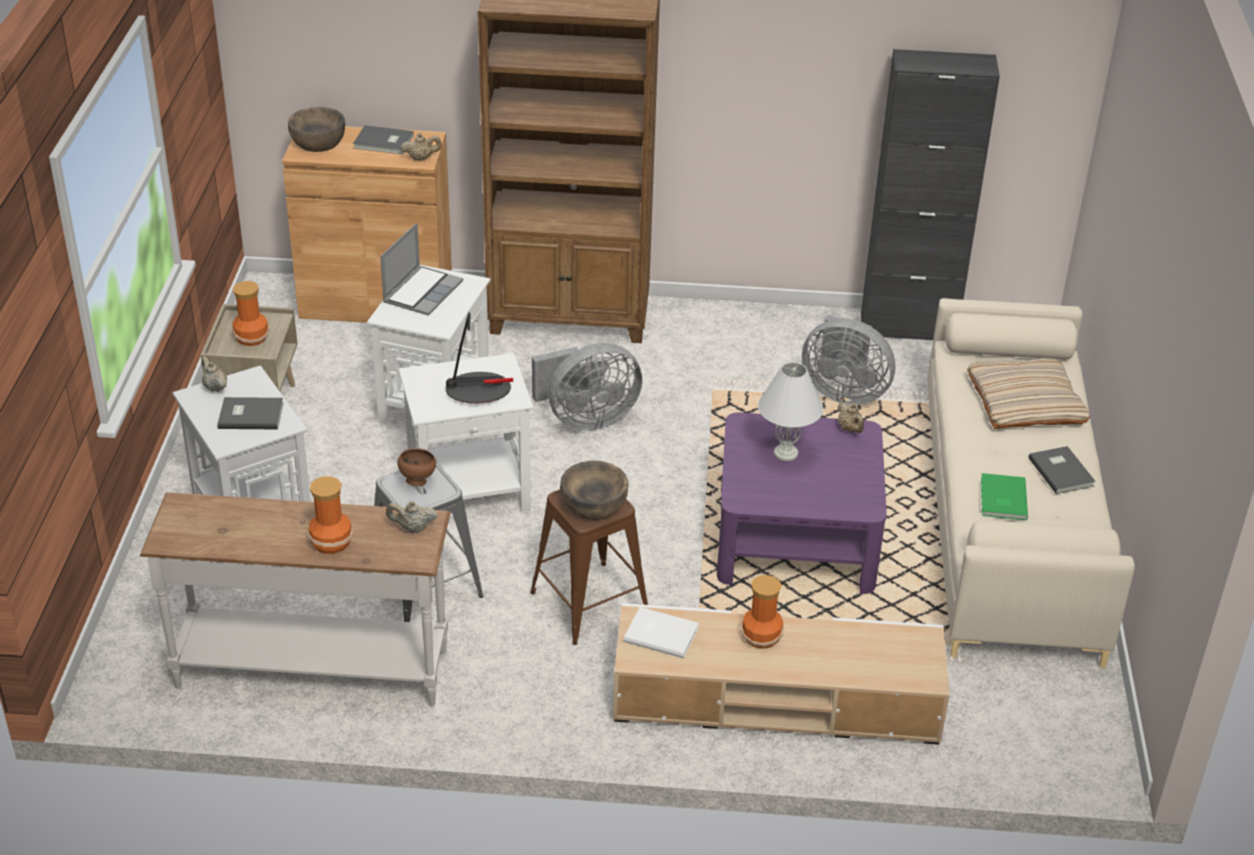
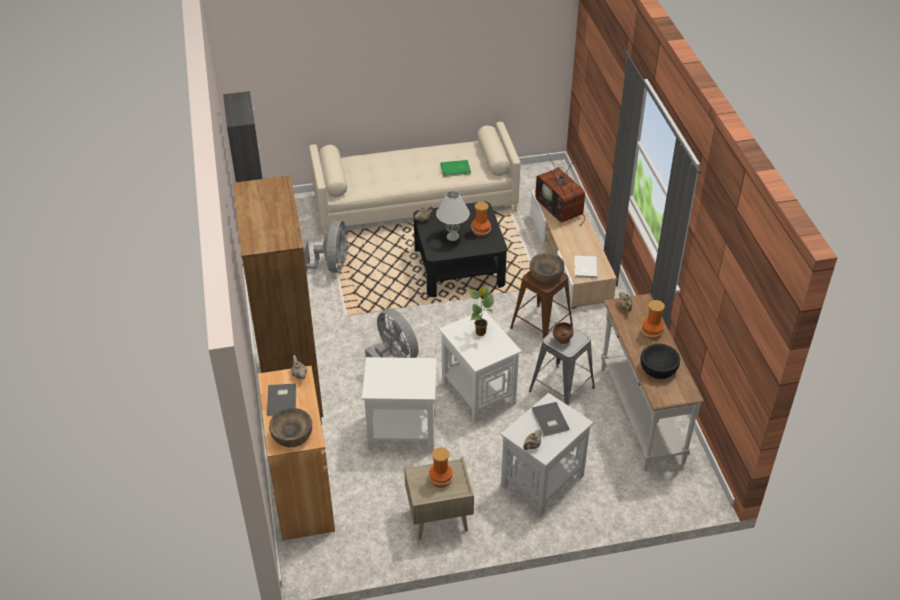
camera: 105 degrees left, 5 degrees up
laptop [380,223,463,316] -> none
table lamp [446,312,514,404] -> potted plant [469,285,494,336]
purple coffee table [717,413,887,594] -> black coffee table [413,201,507,297]
vase [741,575,784,649] -> vase moved to [471,202,491,237]
beige pillow [967,358,1090,429] -> none
grey book [1028,446,1096,494] -> none
none -> television [535,154,585,226]
none -> black bowl [640,344,680,379]

